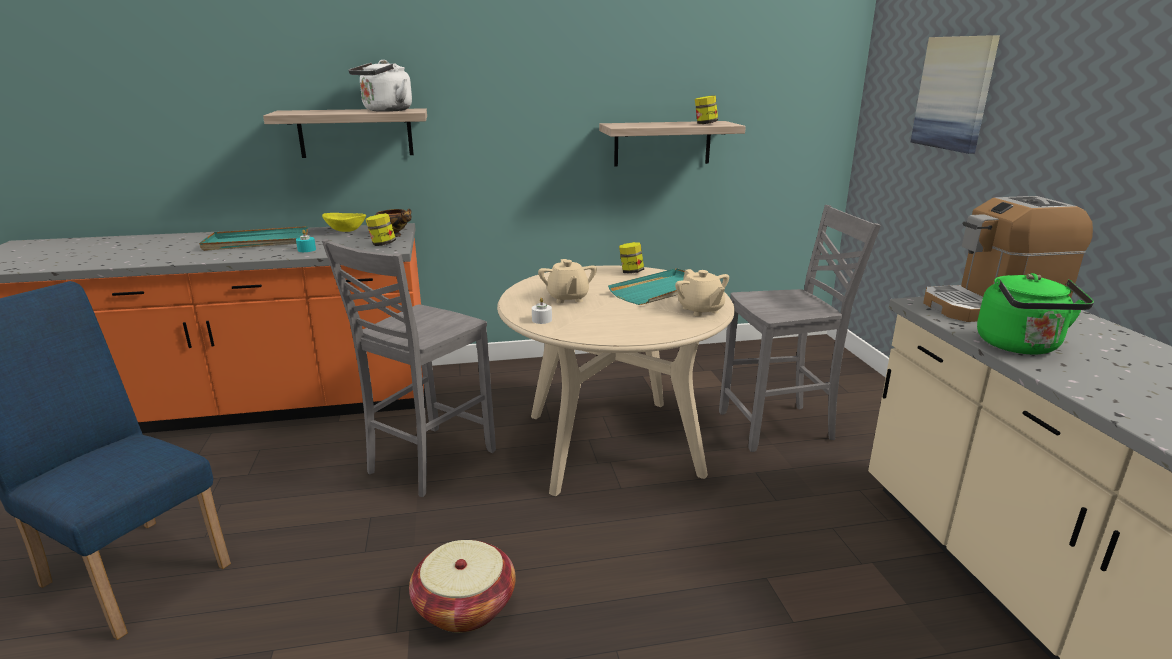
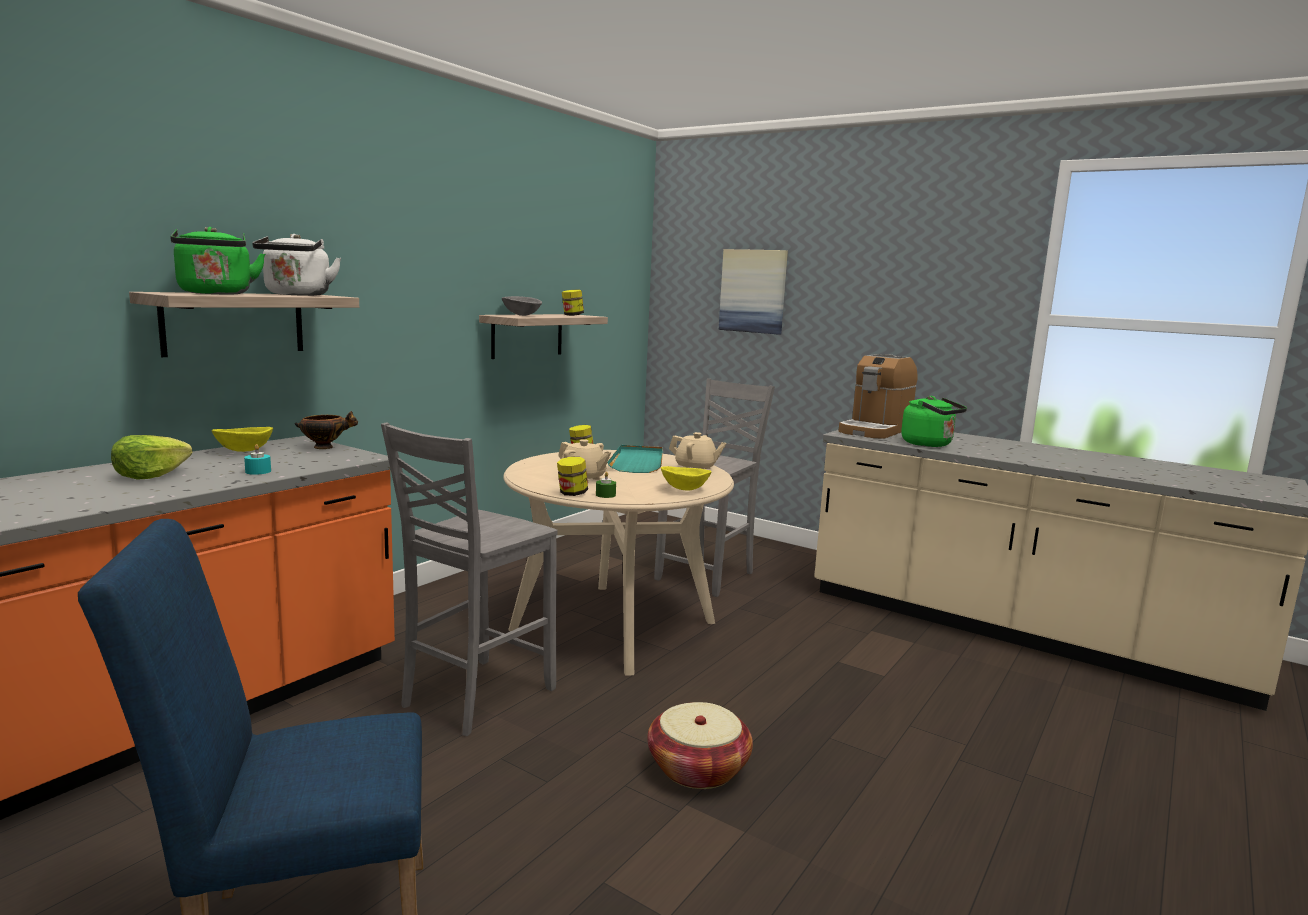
camera: 45 degrees left, 10 degrees down
turquoise tray [199,226,308,251] -> lettuce [111,435,192,480]
grey chair [322,239,496,497] -> grey chair turned 45 degrees clockwise [381,423,558,736]
jar [365,213,396,246] -> jar moved to [557,457,588,496]
white candle [532,297,552,324] -> green candle [596,472,616,498]
none -> green kettle [171,227,265,295]
none -> grey bowl [502,296,542,316]
none -> yellow bowl [661,466,711,490]

